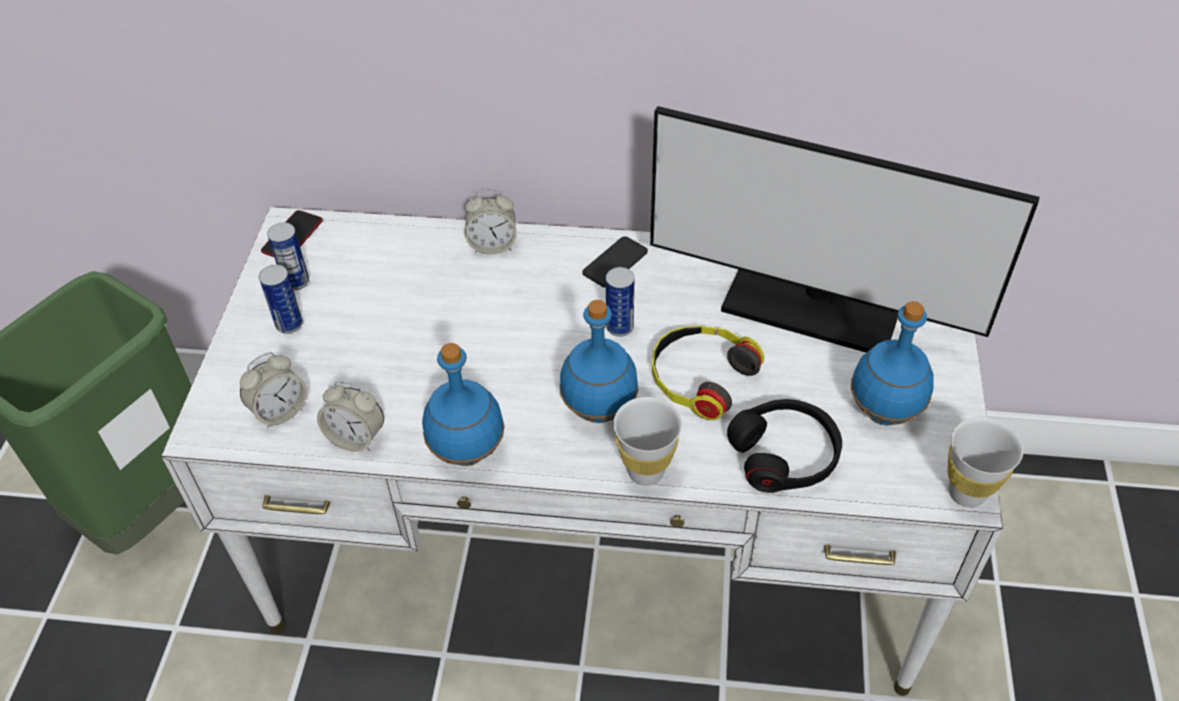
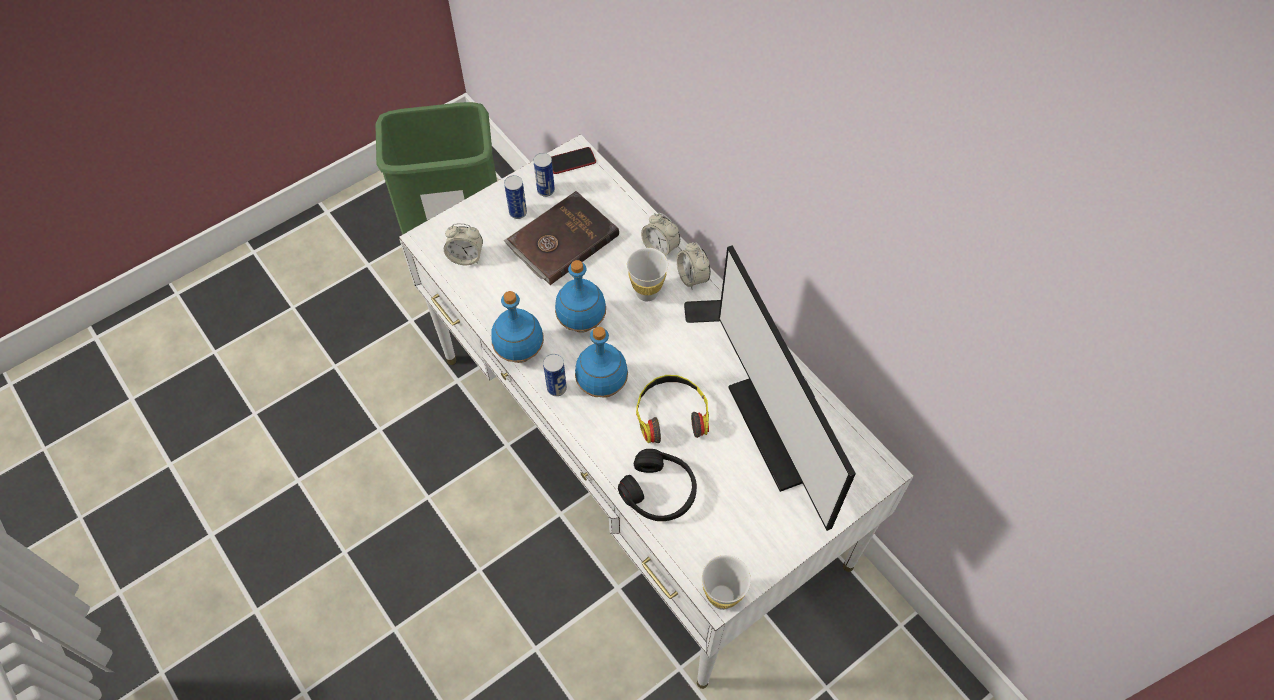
camera: 45 degrees right, 10 degrees up
alarm clock [317,381,384,452] -> alarm clock moved to [677,242,711,289]
can [606,267,634,337] -> can moved to [543,354,567,396]
white cup [613,397,682,486] -> white cup moved to [627,248,668,301]
blue bottle [851,301,934,426] -> blue bottle moved to [555,260,606,333]
none -> brown book [504,191,619,285]

